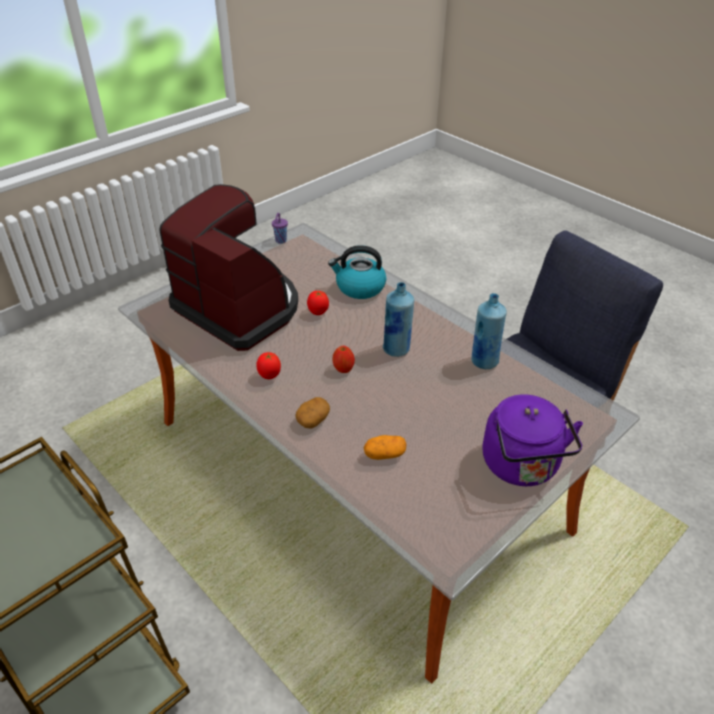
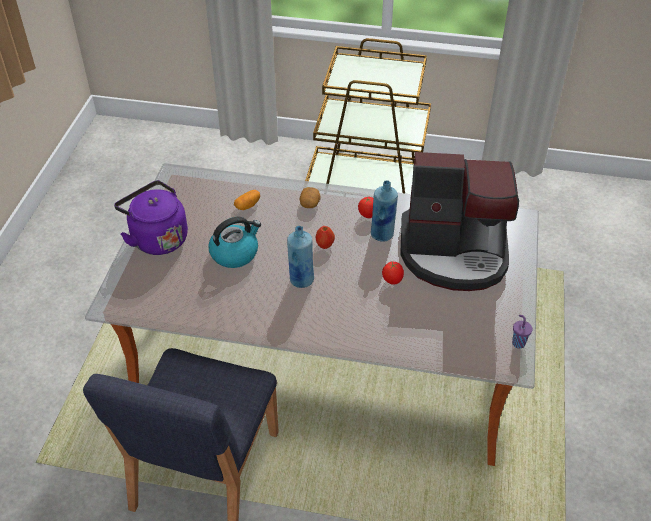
camera: 145 degrees right, 5 degrees up
kettle [328,245,386,299] -> kettle moved to [208,217,261,268]
blue bottle [471,293,507,369] -> blue bottle moved to [371,181,398,242]

